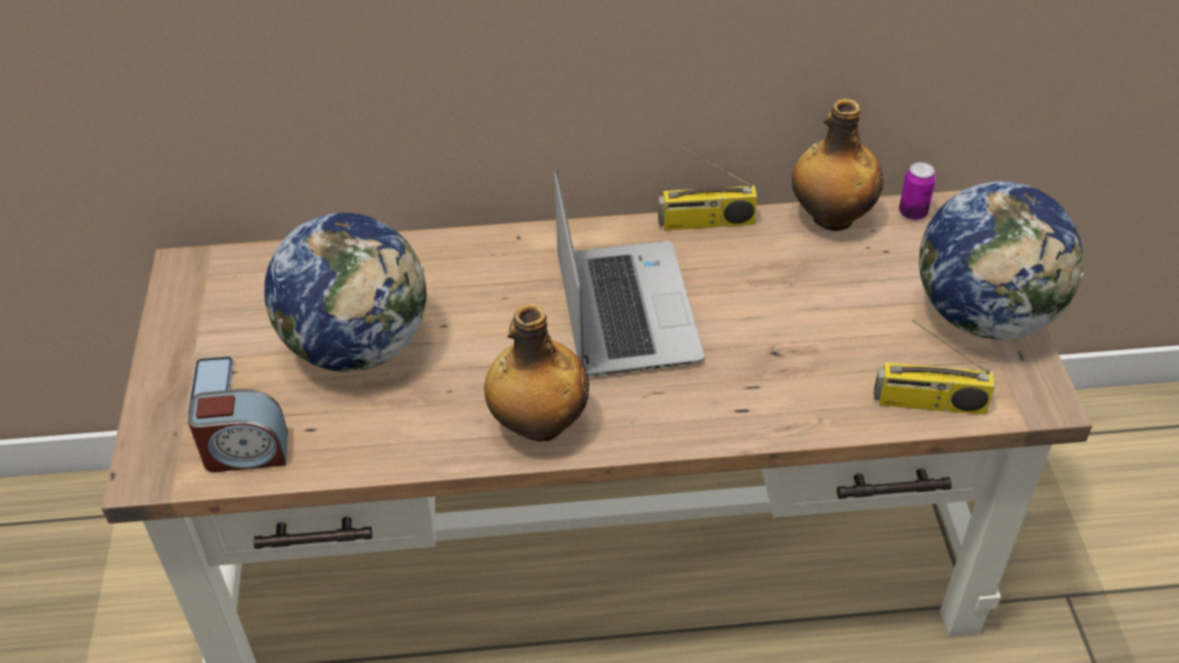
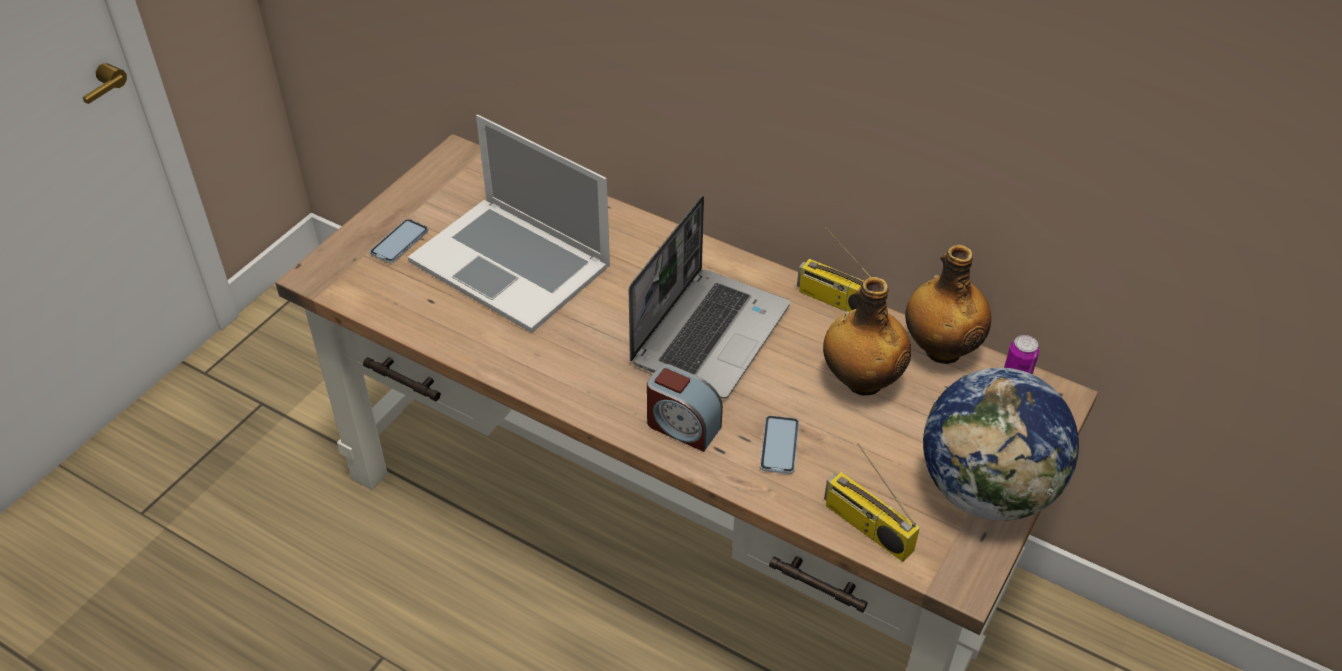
camera: 35 degrees right, 0 degrees up
alarm clock [188,389,288,472] -> alarm clock moved to [647,364,723,452]
globe [264,213,427,372] -> laptop [408,115,610,333]
bottle [484,304,589,442] -> bottle moved to [823,277,911,396]
none -> phone [760,415,799,474]

